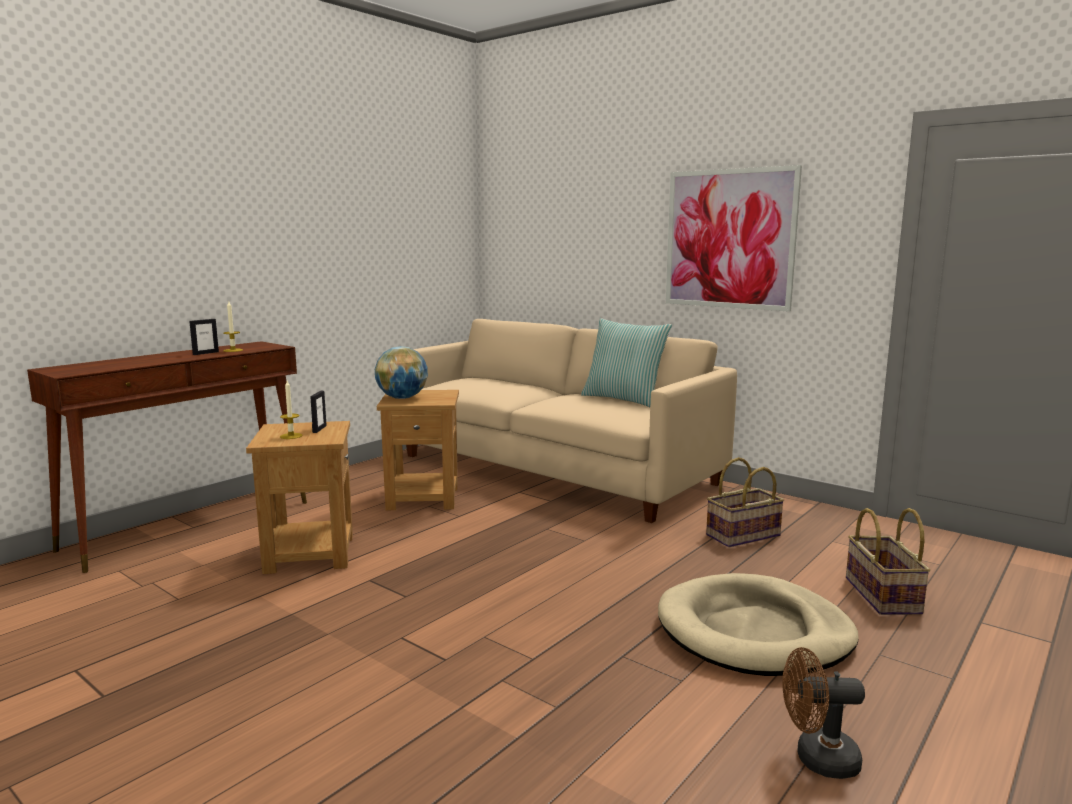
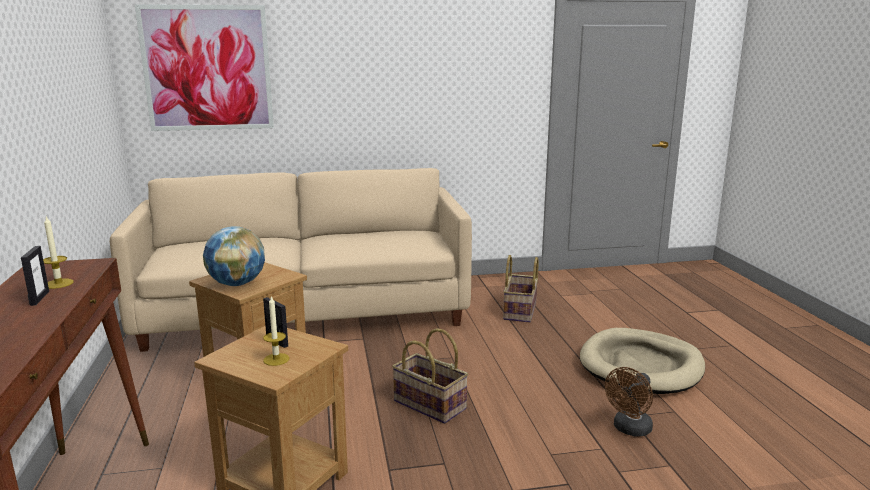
camera: 50 degrees left, 5 degrees up
pillow [581,318,672,407] -> none
picture [666,165,802,312] -> picture moved to [135,4,274,131]
brown fan [782,647,865,779] -> brown fan moved to [605,367,653,437]
basket [846,508,930,615] -> basket moved to [392,328,468,424]

